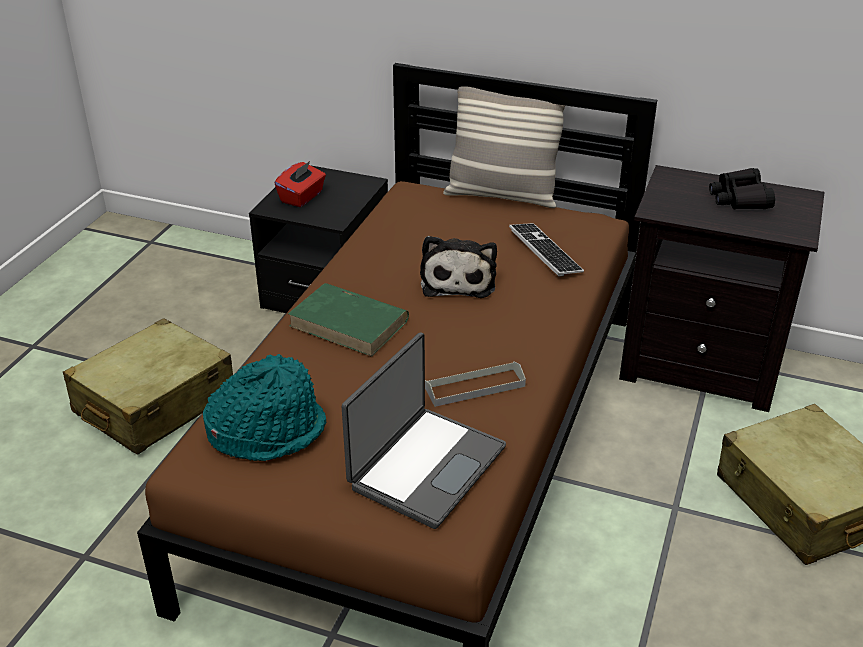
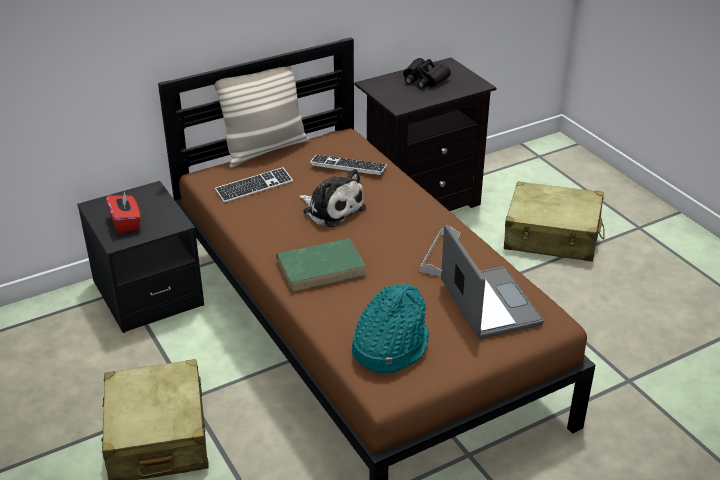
camera: 50 degrees left, 0 degrees up
none -> keyboard [215,167,293,203]

